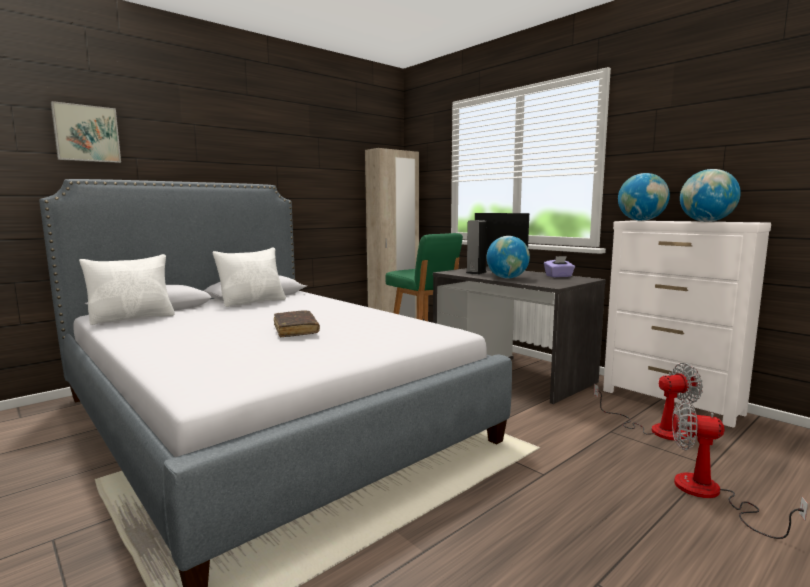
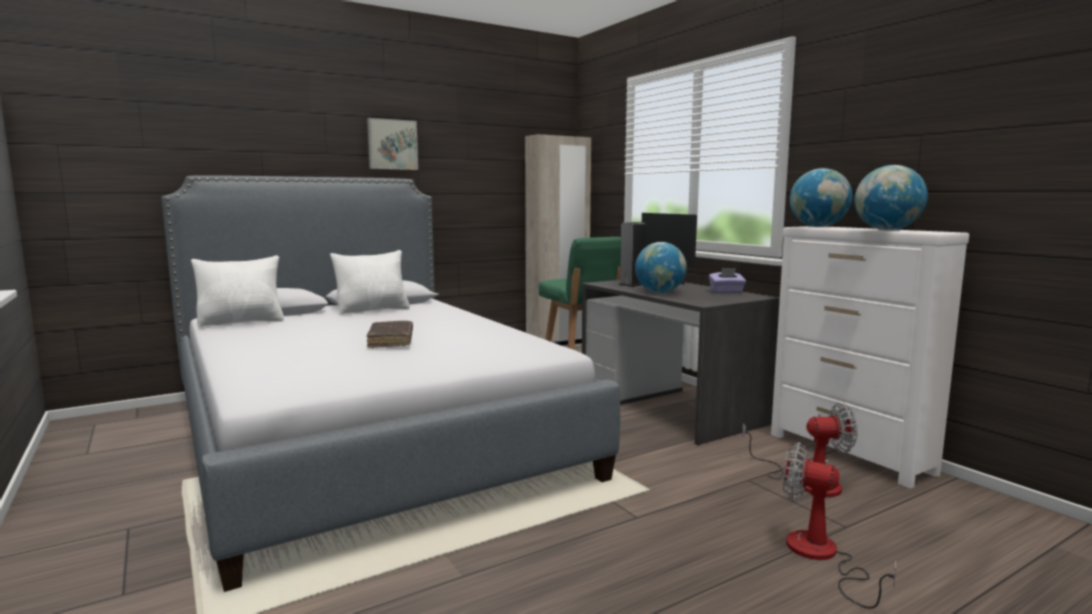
camera: 10 degrees right, 0 degrees up
picture [51,101,121,163] -> picture moved to [367,118,418,170]

